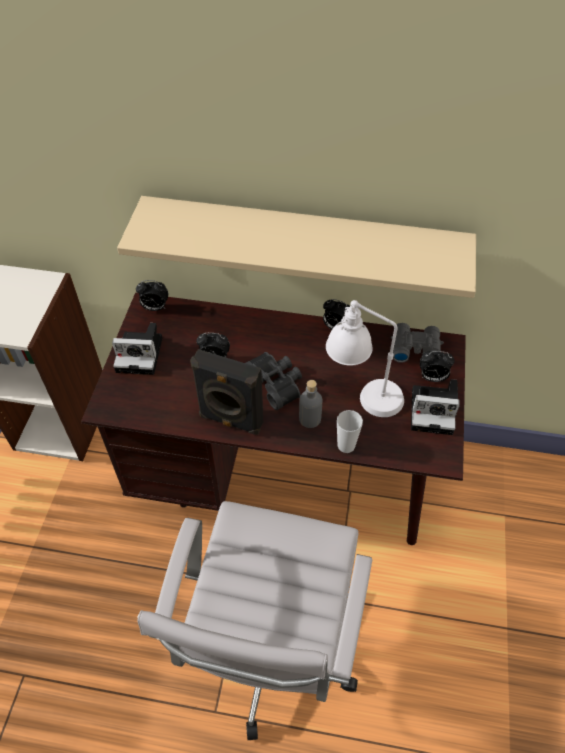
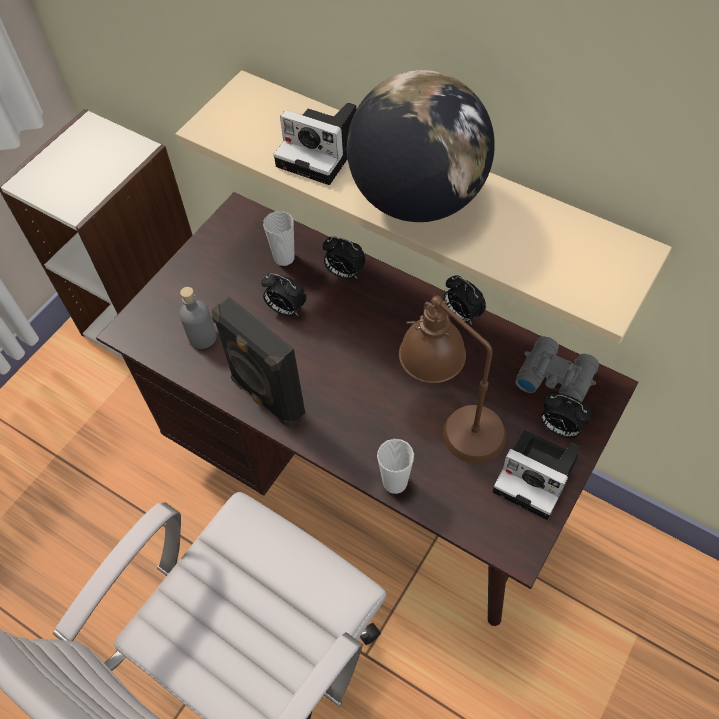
camera: 25 degrees right, 5 degrees up
camera [112,323,162,375] -> camera moved to [274,103,356,185]
alarm clock [136,280,168,311] -> alarm clock moved to [322,236,366,279]
black binoculars [246,352,302,410] -> none
grey bottle [299,380,322,428] -> grey bottle moved to [179,287,217,349]
white table lamp [326,300,404,417] -> brown table lamp [399,296,506,463]
none -> cup [263,211,295,266]
none -> globe [347,70,495,222]

